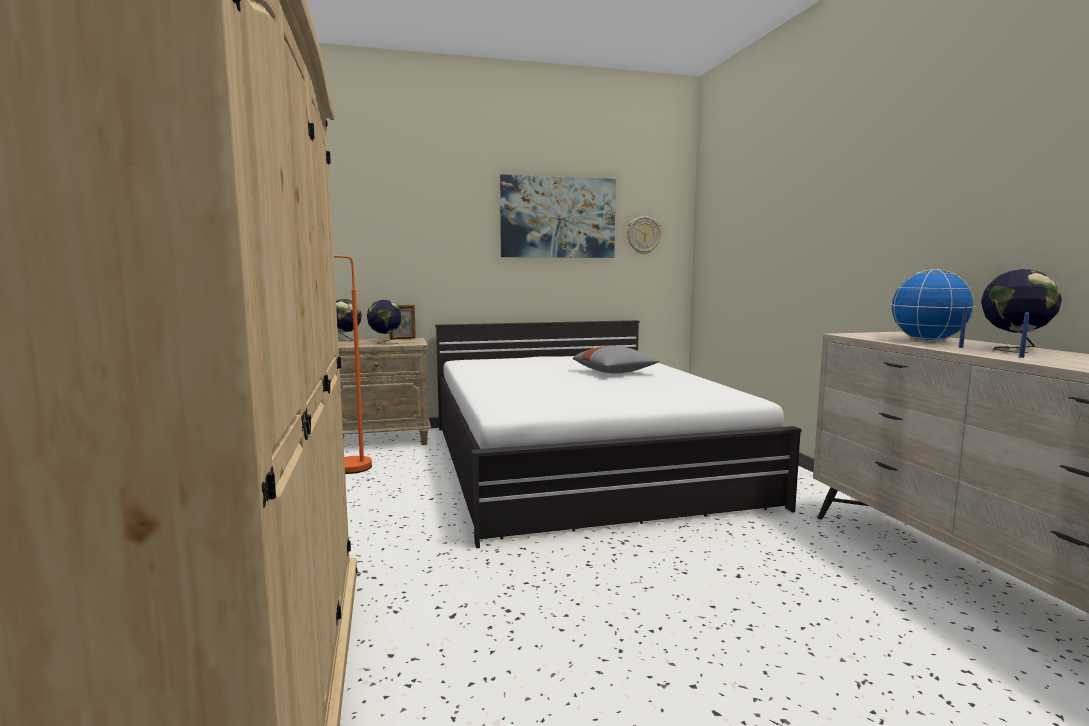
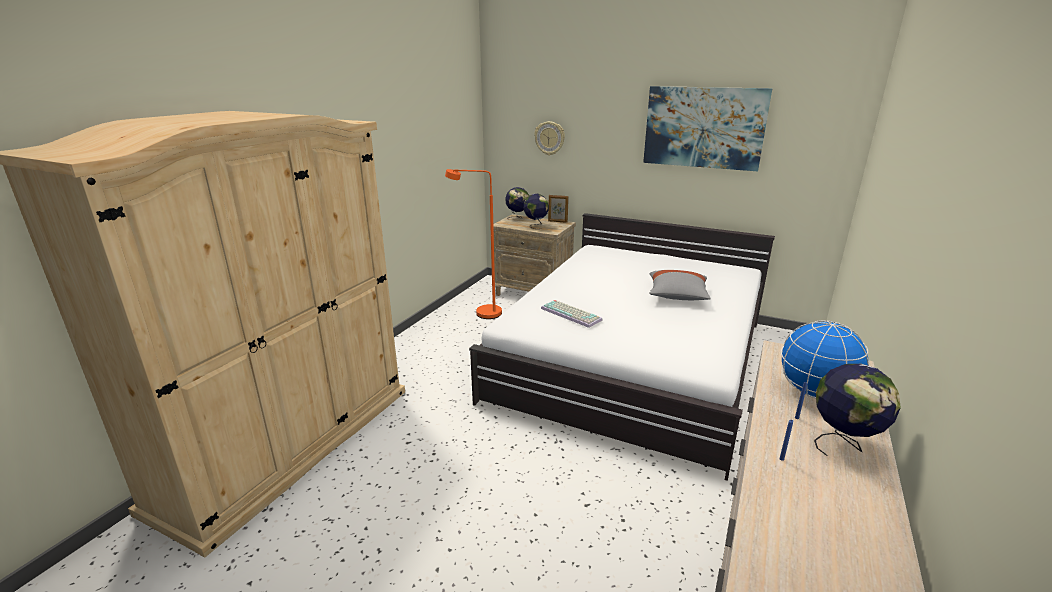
camera: 40 degrees right, 15 degrees up
wall clock [627,216,661,254] -> wall clock moved to [534,121,565,155]
none -> keyboard [541,300,603,328]

